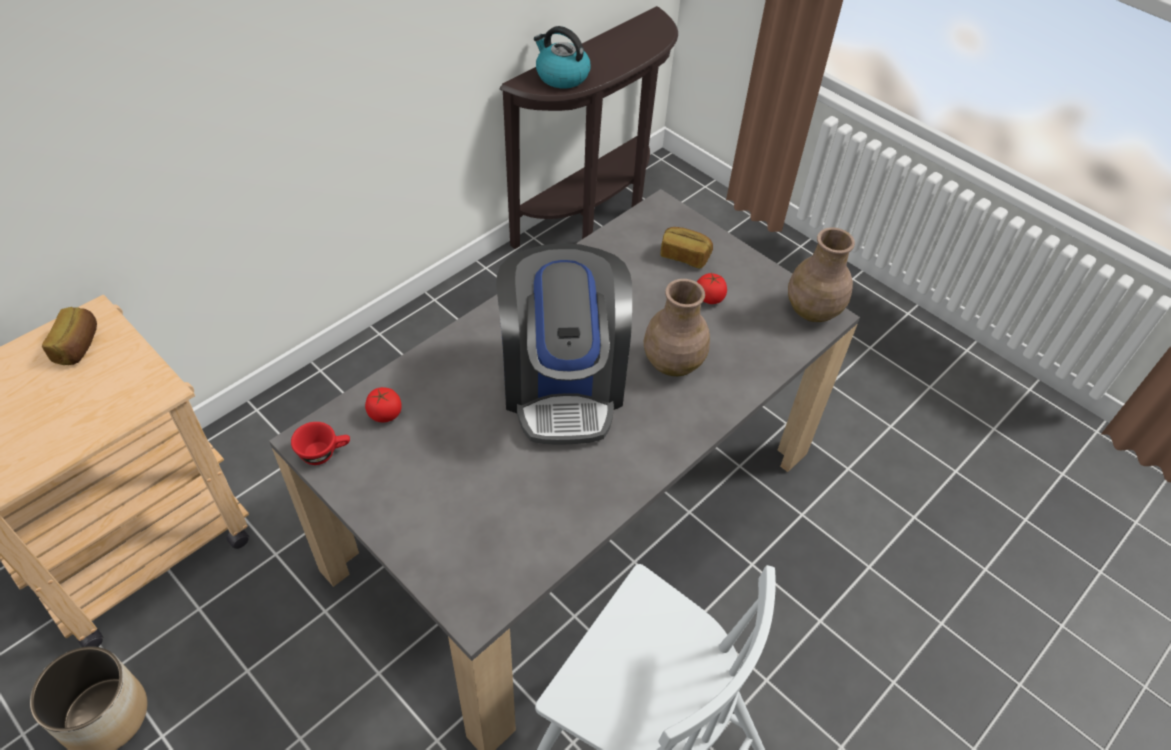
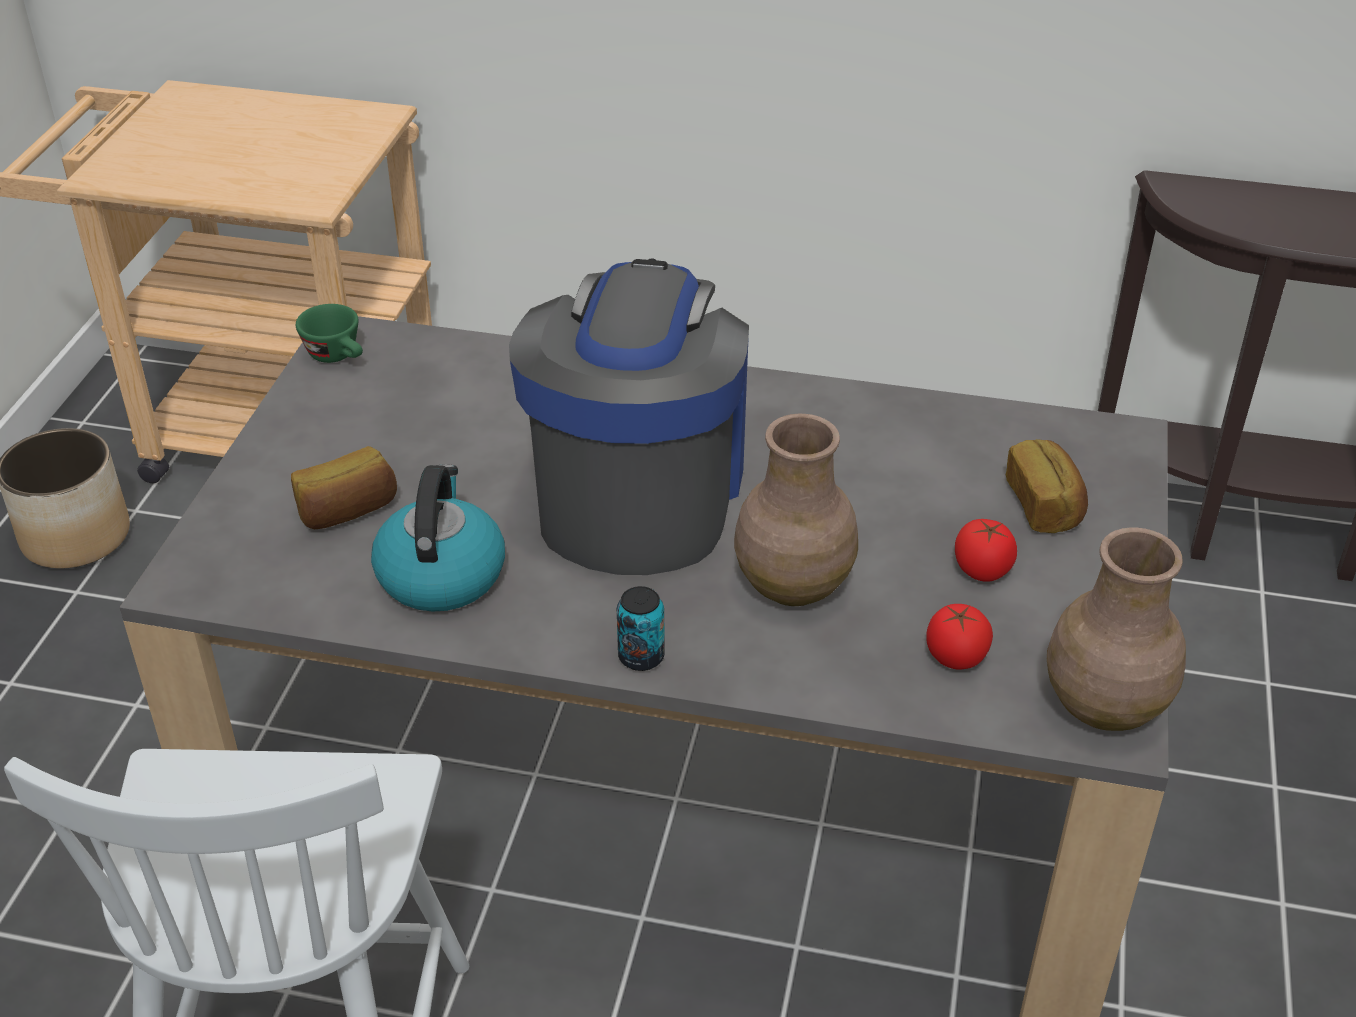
camera: 60 degrees right, 10 degrees down
bread [42,307,97,365] -> bread moved to [291,446,397,529]
red cup [291,422,350,465] -> green cup [296,304,363,363]
tomato [365,387,402,423] -> tomato moved to [926,604,993,670]
coffee machine [496,243,632,445] -> coffee machine turned 135 degrees clockwise [509,258,749,575]
kettle [534,26,591,89] -> kettle moved to [371,464,505,612]
none -> can [617,586,665,671]

